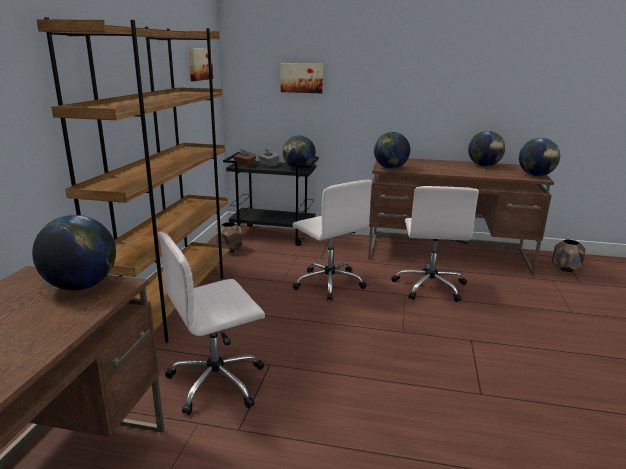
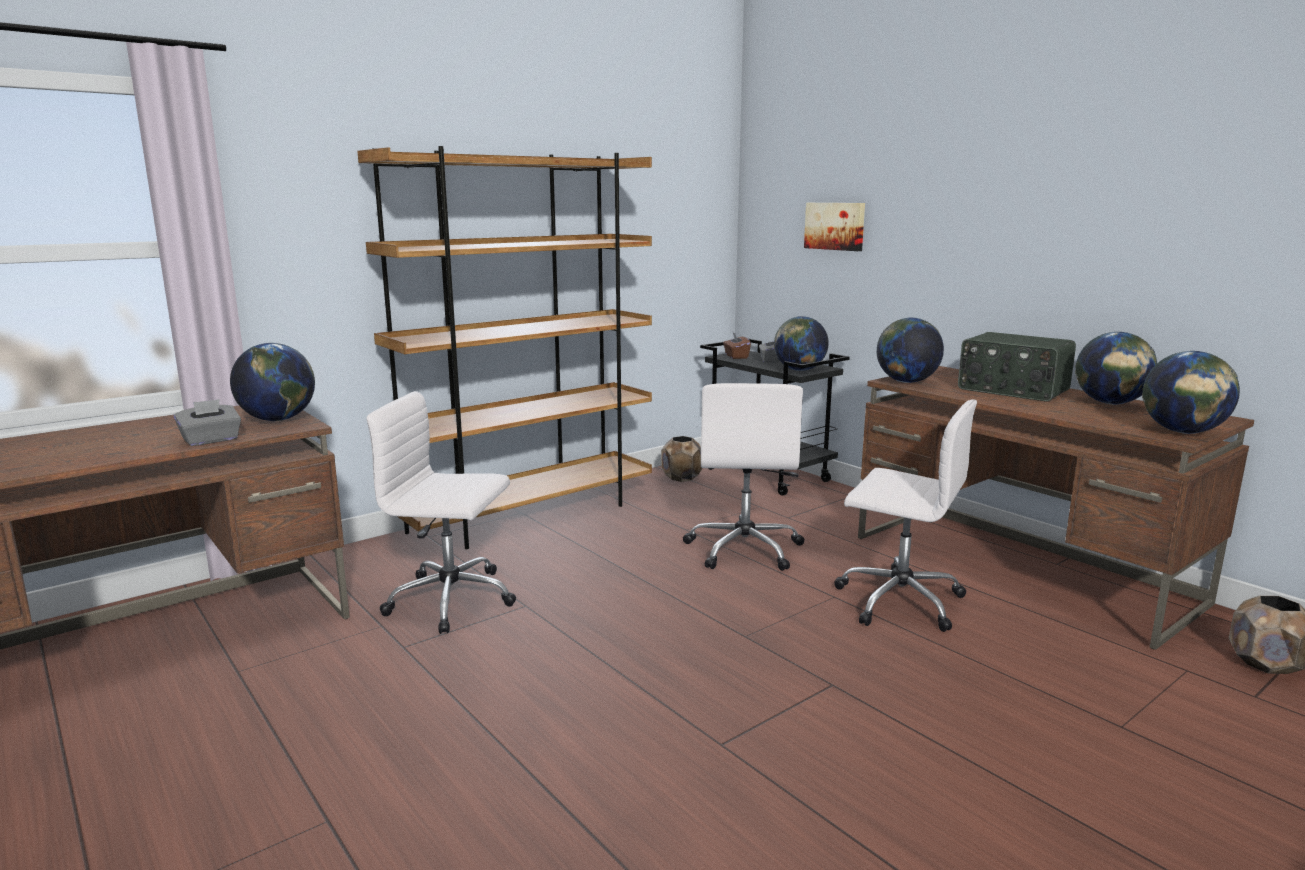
camera: 40 degrees right, 5 degrees down
picture [188,48,213,81] -> none
white office chair [392,186,479,302] -> white office chair turned 105 degrees counterclockwise [835,399,977,632]
none -> grey tissue box [174,399,241,446]
none -> radio [958,332,1076,401]

